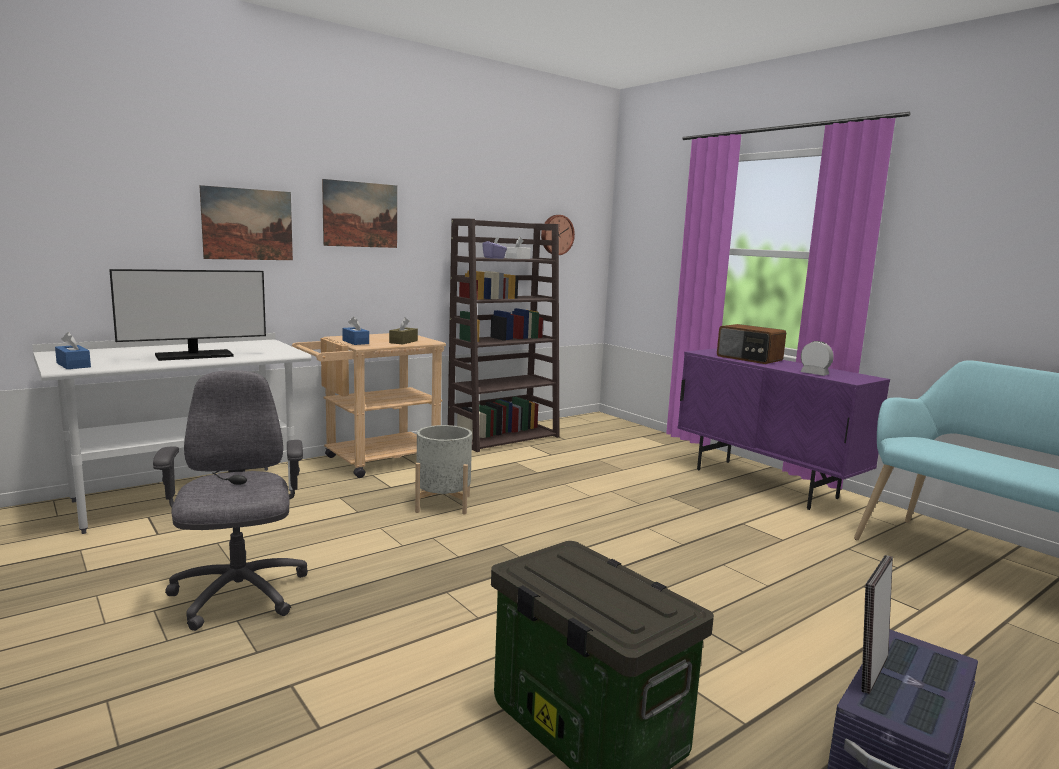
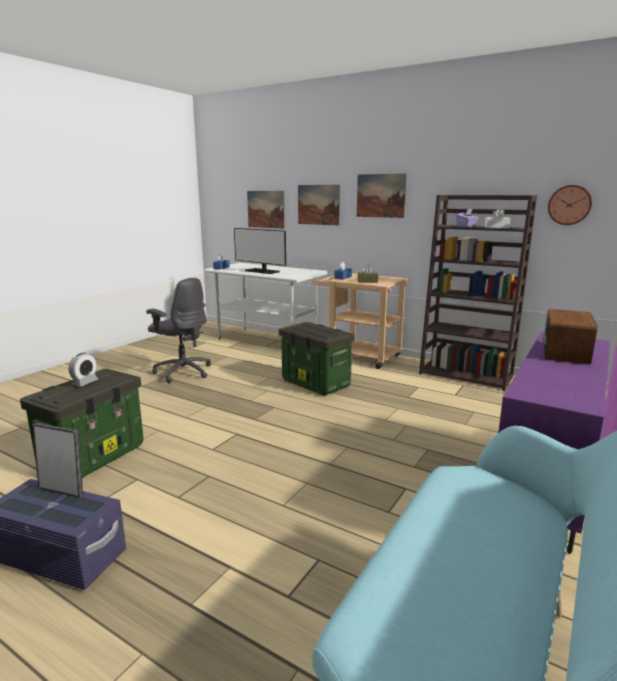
camera: 70 degrees right, 5 degrees up
grey office chair [153,370,308,631] -> grey office chair turned 75 degrees clockwise [146,278,211,383]
grey planter [415,425,472,514] -> storage box [279,322,355,396]
alarm clock [800,341,834,376] -> alarm clock moved to [69,353,98,387]
none -> picture [247,191,285,229]

